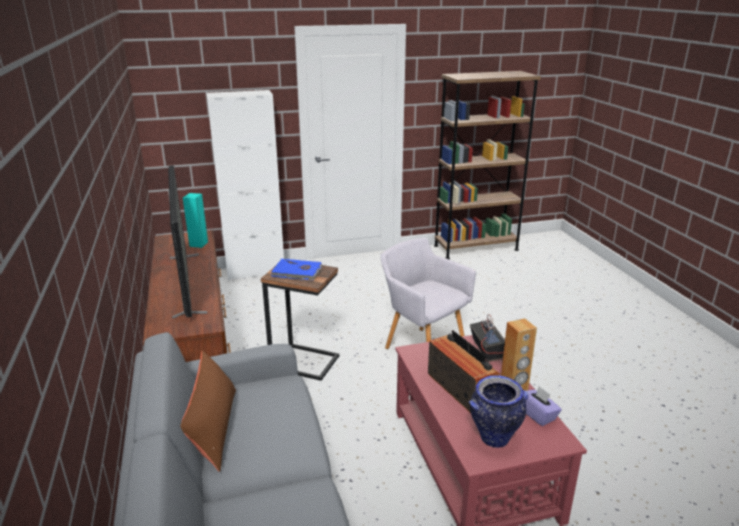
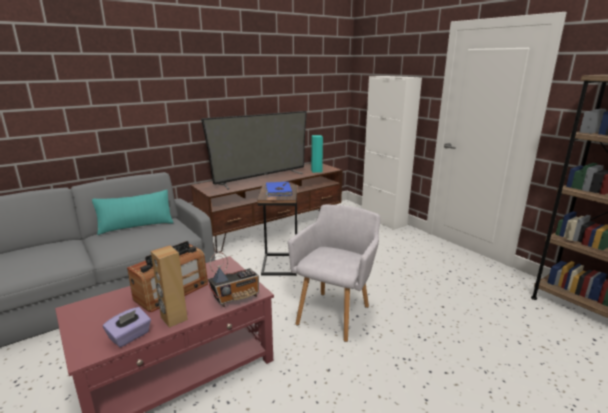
camera: 70 degrees right, 5 degrees down
brown pillow [180,350,236,472] -> turquoise pillow [92,190,173,235]
vase [468,375,529,448] -> none

